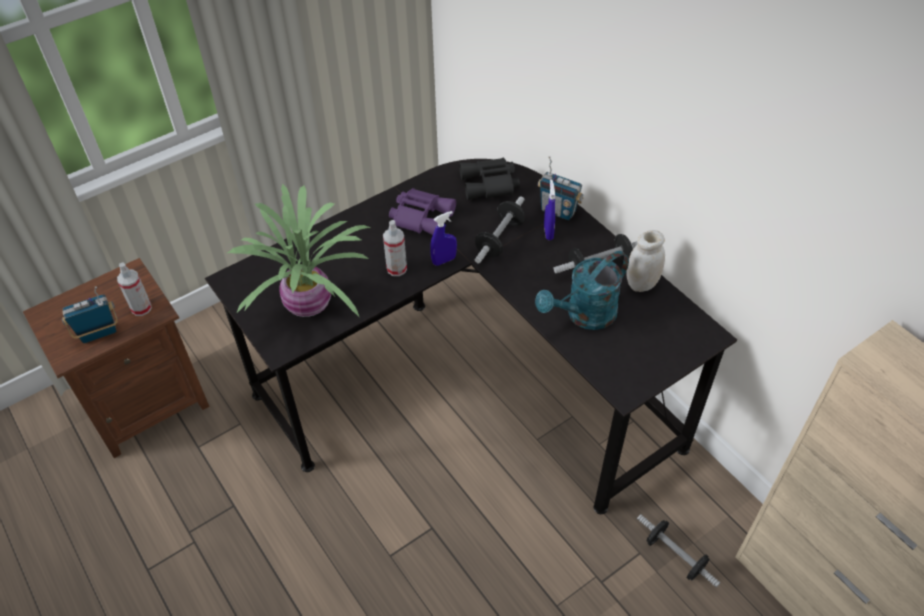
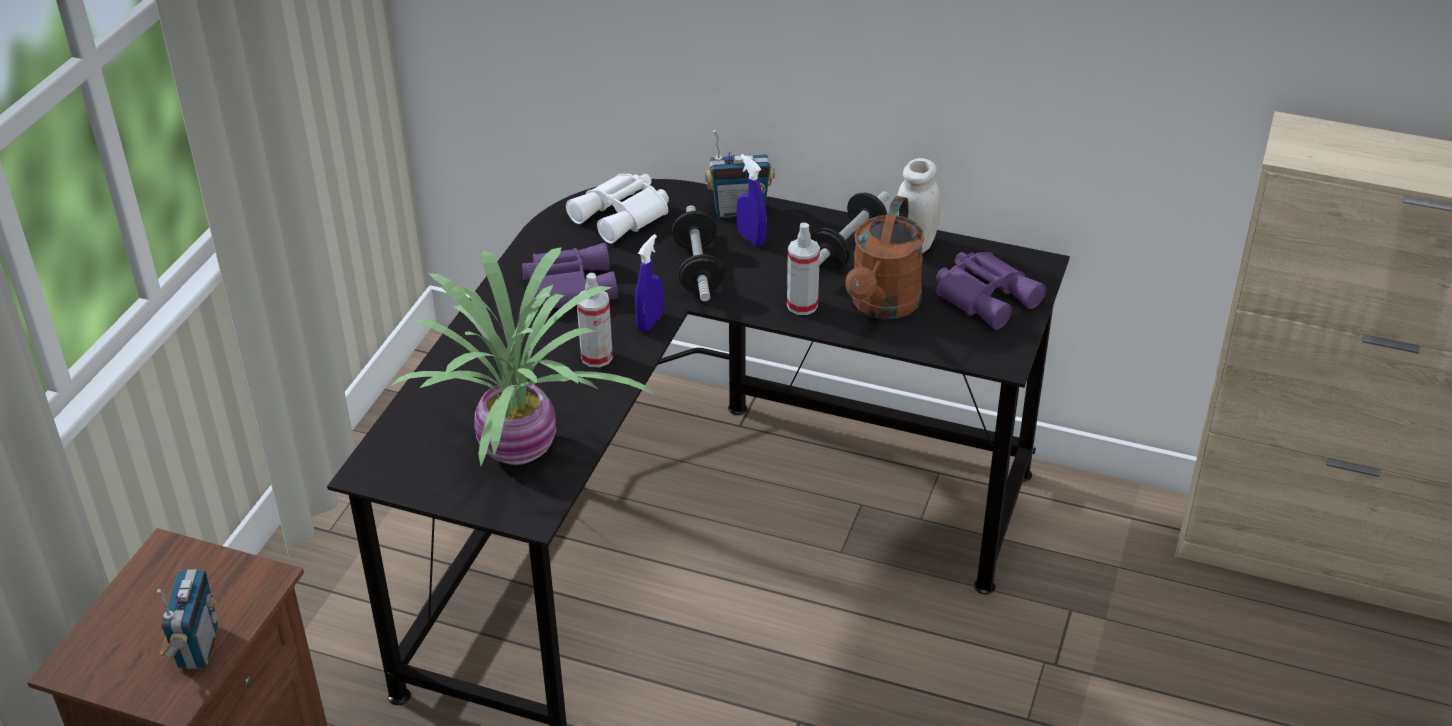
camera: 35 degrees left, 10 degrees down
radio [62,286,118,343] -> radio turned 150 degrees clockwise [157,570,217,669]
spray bottle [117,263,152,316] -> spray bottle moved to [787,222,820,315]
black binoculars [459,157,520,200] -> white binoculars [566,174,669,244]
turquoise watering can [535,251,629,330] -> brown watering can [845,196,924,319]
dumbbell [637,514,721,588] -> none
none -> purple binoculars [936,252,1046,330]

